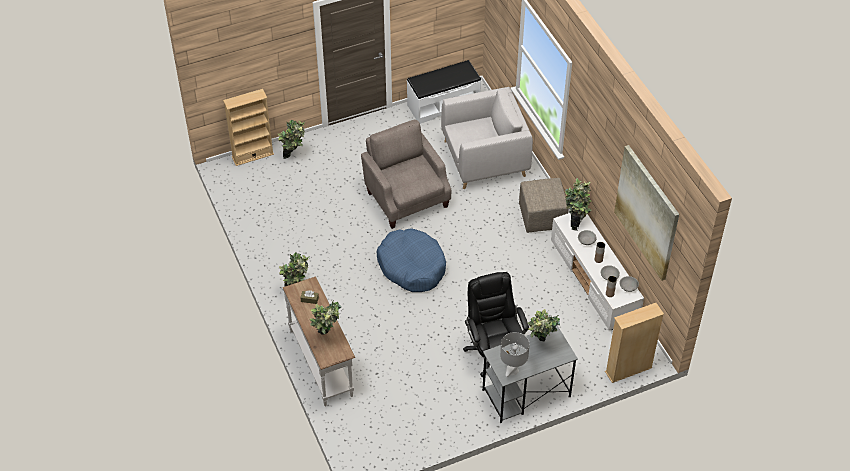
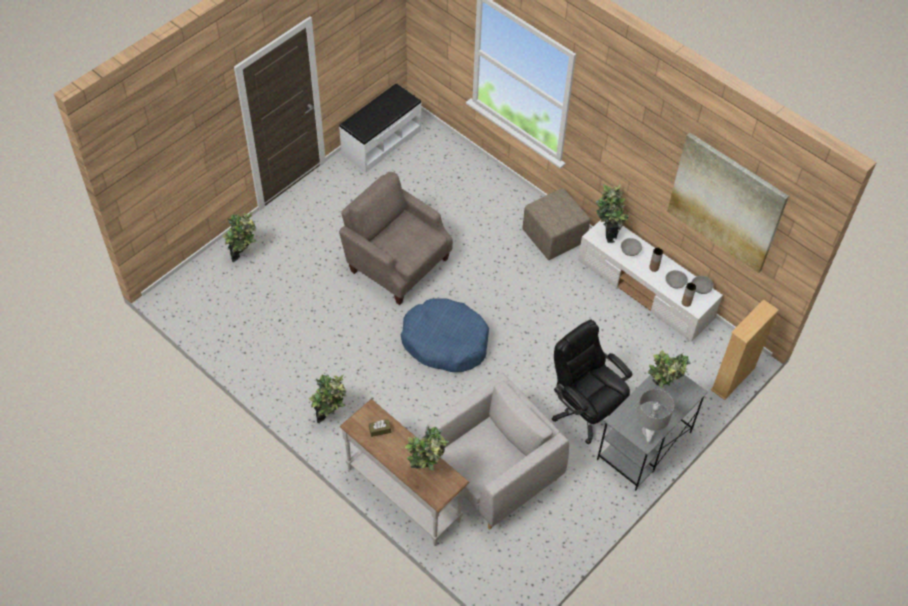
camera: 25 degrees left, 5 degrees up
beige bookcase [223,89,274,166] -> none
grey armchair [441,87,533,189] -> grey armchair moved to [425,373,569,530]

